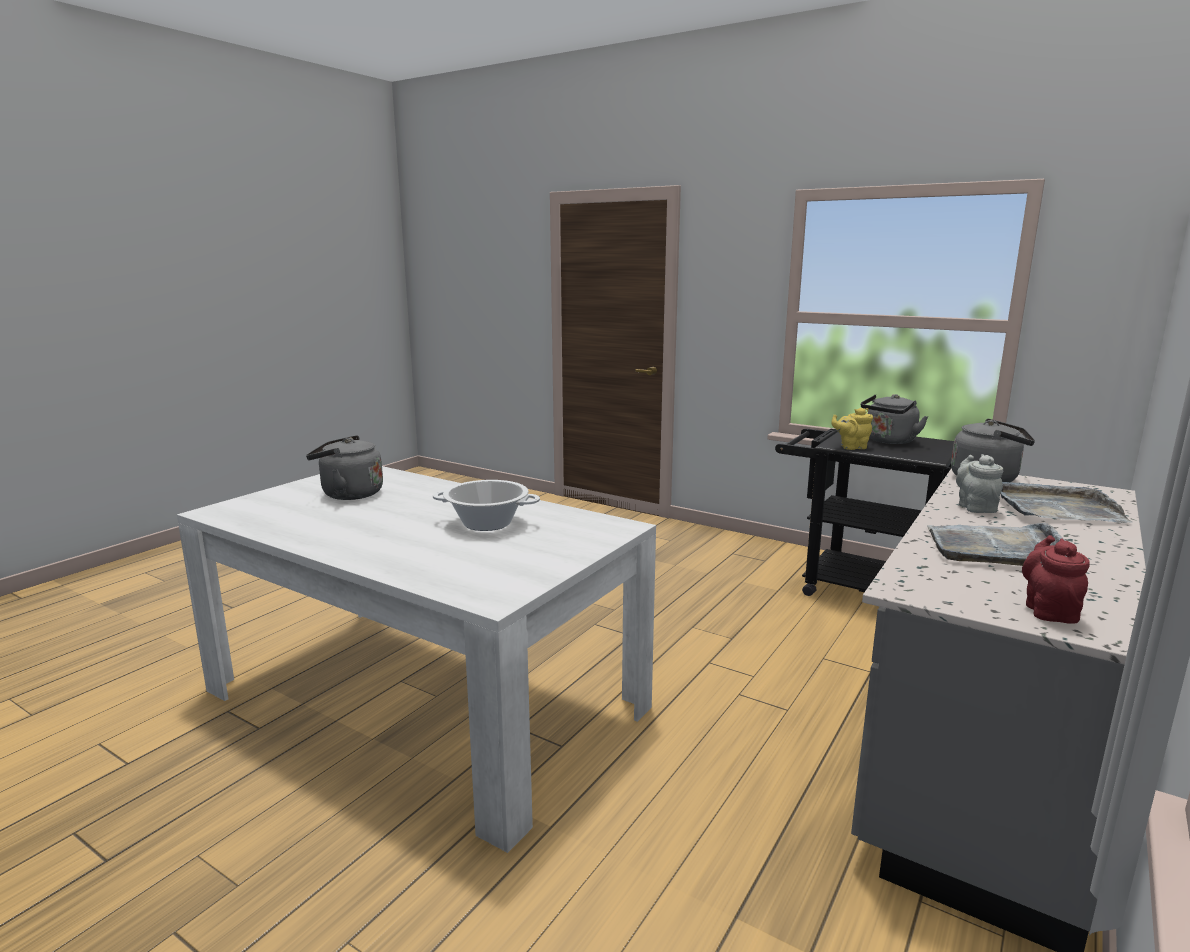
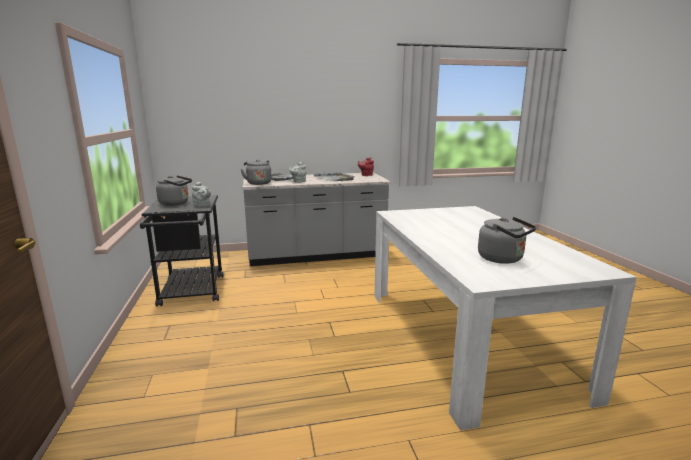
camera: 135 degrees left, 0 degrees up
cooking pot [433,480,540,531] -> none
yellow teapot [831,408,873,450] -> grey teapot [192,182,211,207]

